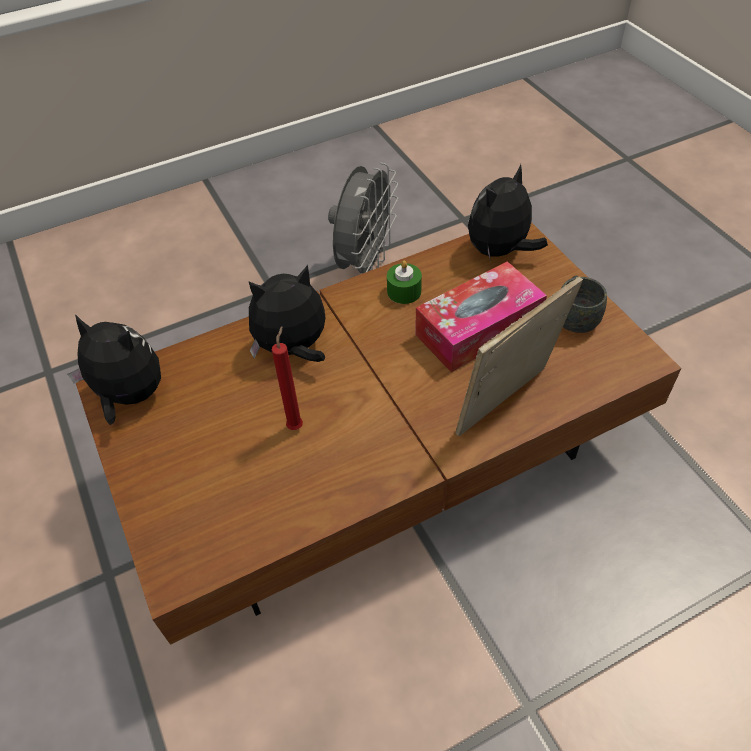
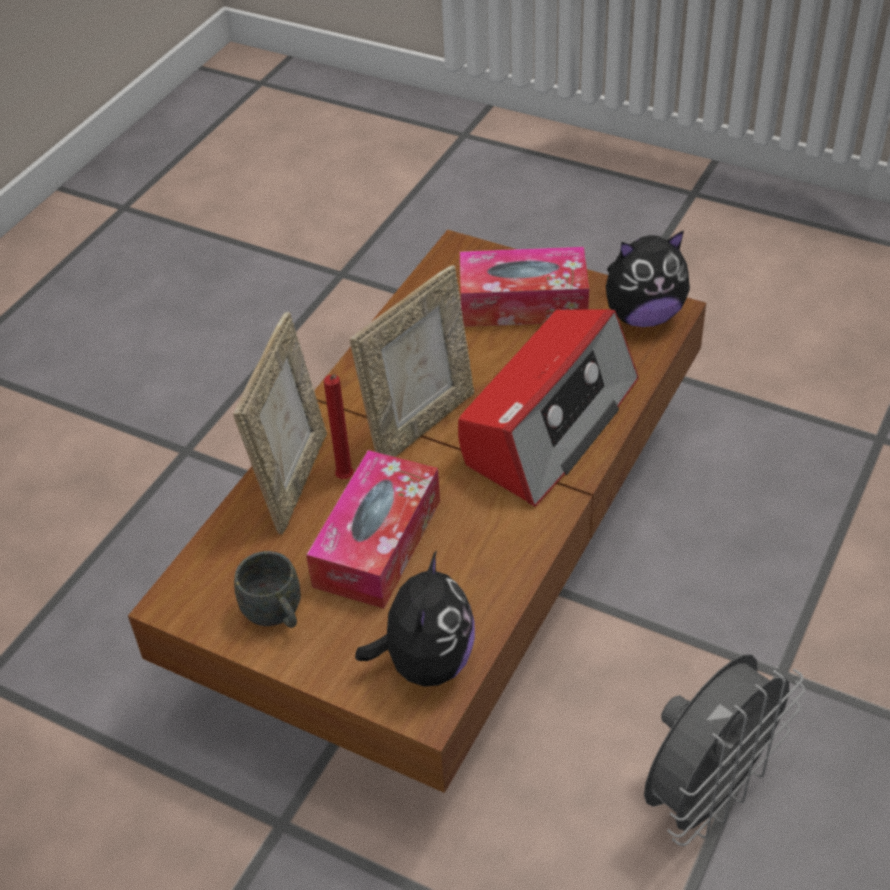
camera: 145 degrees right, 5 degrees down
plush toy [248,265,326,362] -> radio [458,309,639,507]
red candle [272,326,303,430] -> red candle moved to [324,374,354,479]
grey fan [328,163,398,274] -> grey fan turned 120 degrees counterclockwise [644,654,805,846]
green candle [387,260,422,304] -> none
none -> picture frame [349,265,474,457]
none -> tissue box [460,247,589,327]

